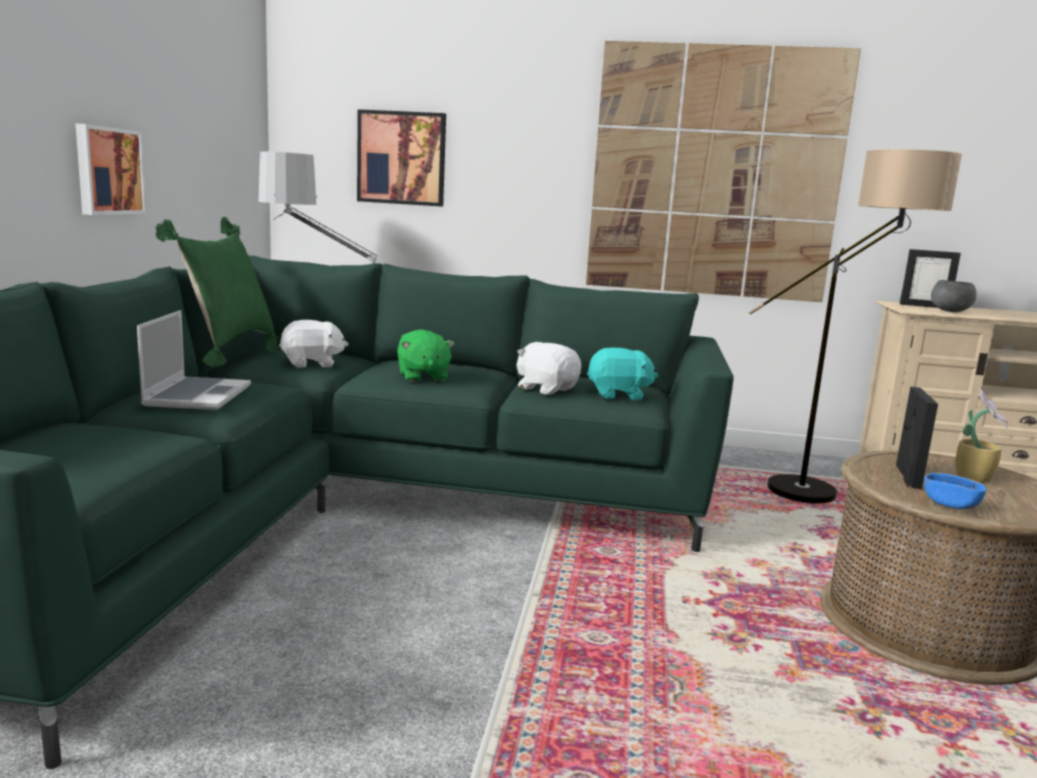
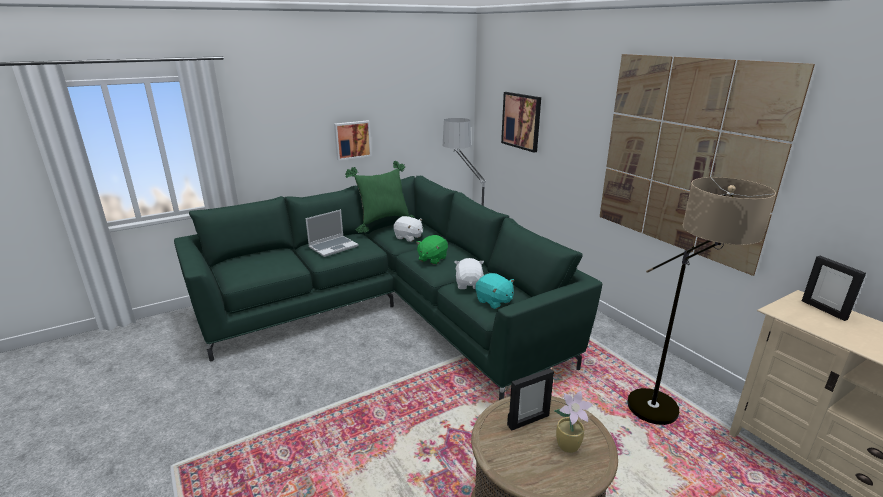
camera: 50 degrees right, 10 degrees up
blue bowl [924,473,986,509] -> none
grey bowl [931,280,977,312] -> none

